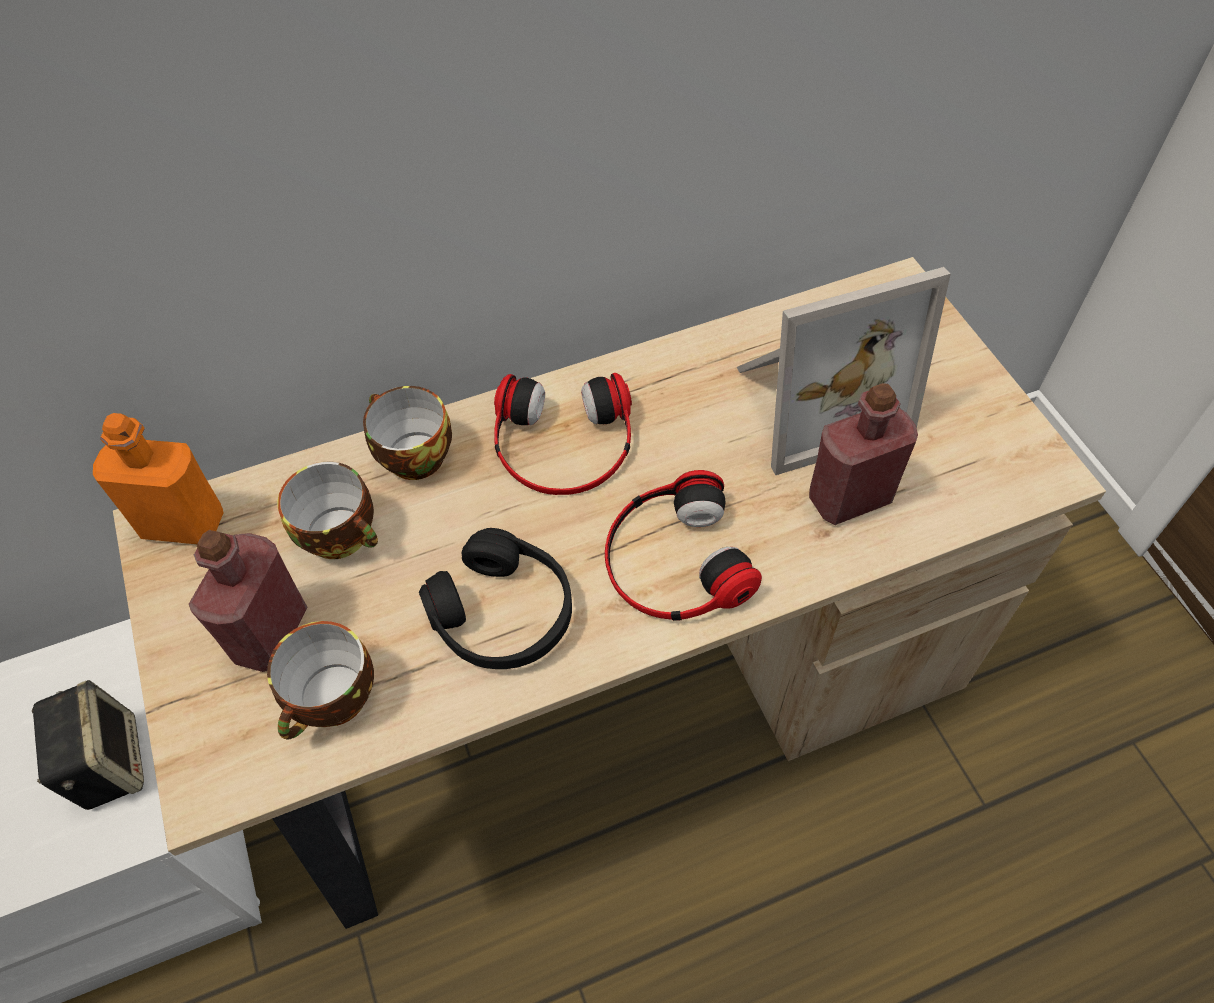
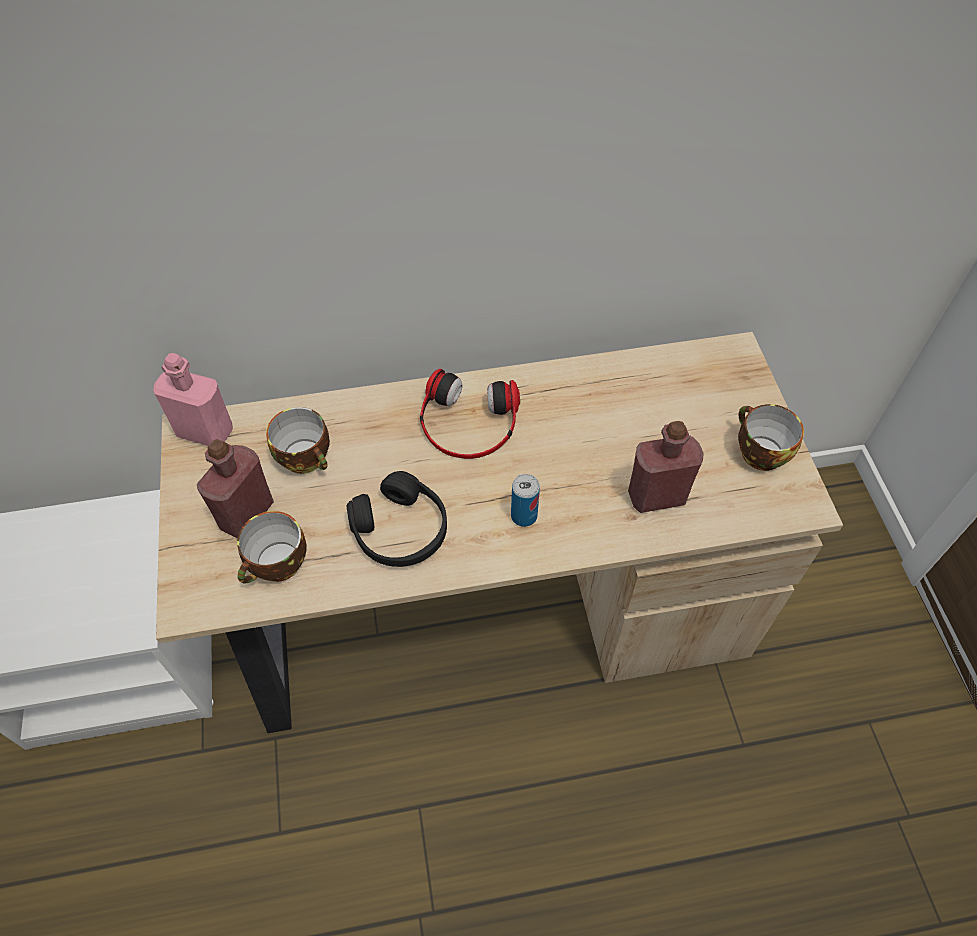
camera: 10 degrees right, 0 degrees up
speaker [32,680,144,810] -> none
orange bottle [93,413,223,544] -> pink bottle [153,353,233,446]
cup [363,386,452,480] -> cup moved to [738,404,804,471]
headphones [605,470,762,621] -> can [511,474,540,527]
picture frame [736,267,951,475] -> none

